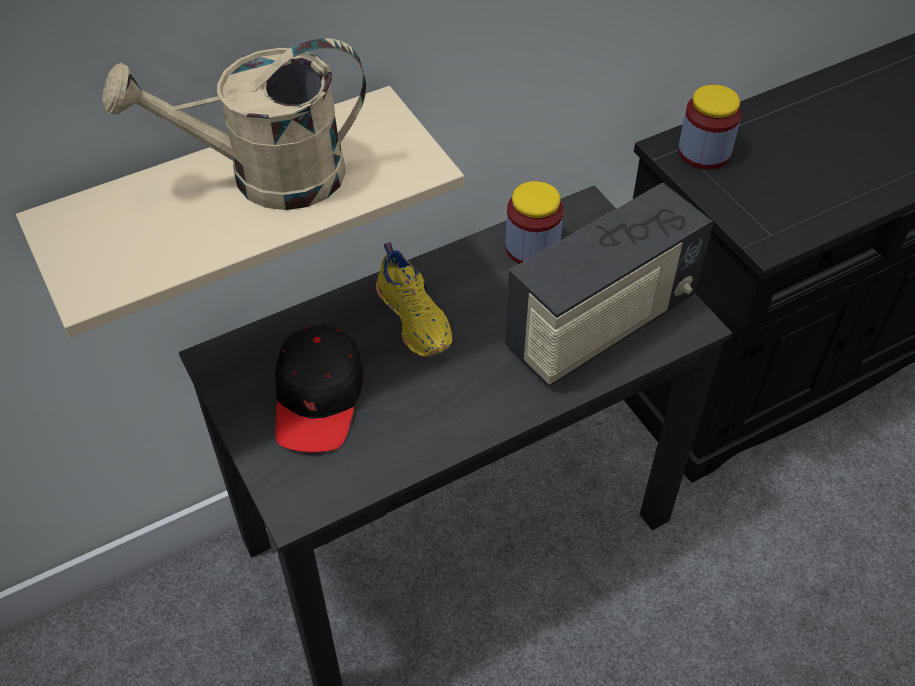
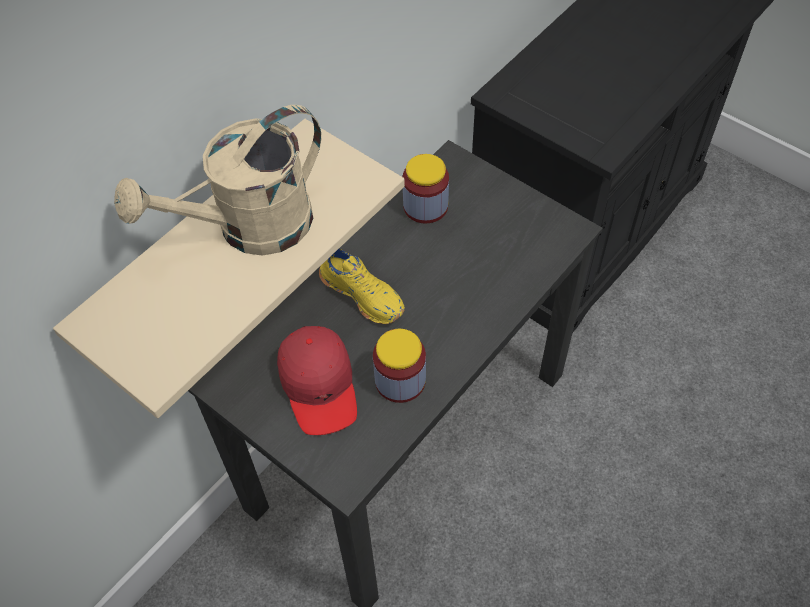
camera: 20 degrees left, 5 degrees up
black cap [275,325,364,453] -> red cap [277,326,357,435]
radio [505,183,713,387] -> none
jar [678,85,742,169] -> jar moved to [373,329,426,403]

